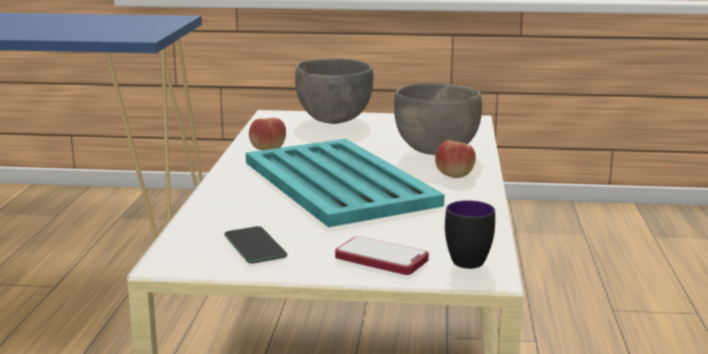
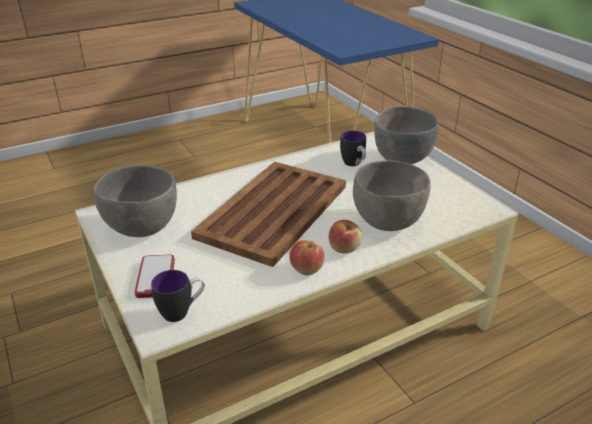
camera: 55 degrees right, 15 degrees up
phone [225,226,287,264] -> grey bowl [93,165,177,237]
turquoise tray [246,139,445,227] -> brown tray [191,162,346,267]
apple [249,118,286,150] -> apple moved to [289,240,325,275]
none -> mug [340,131,366,166]

